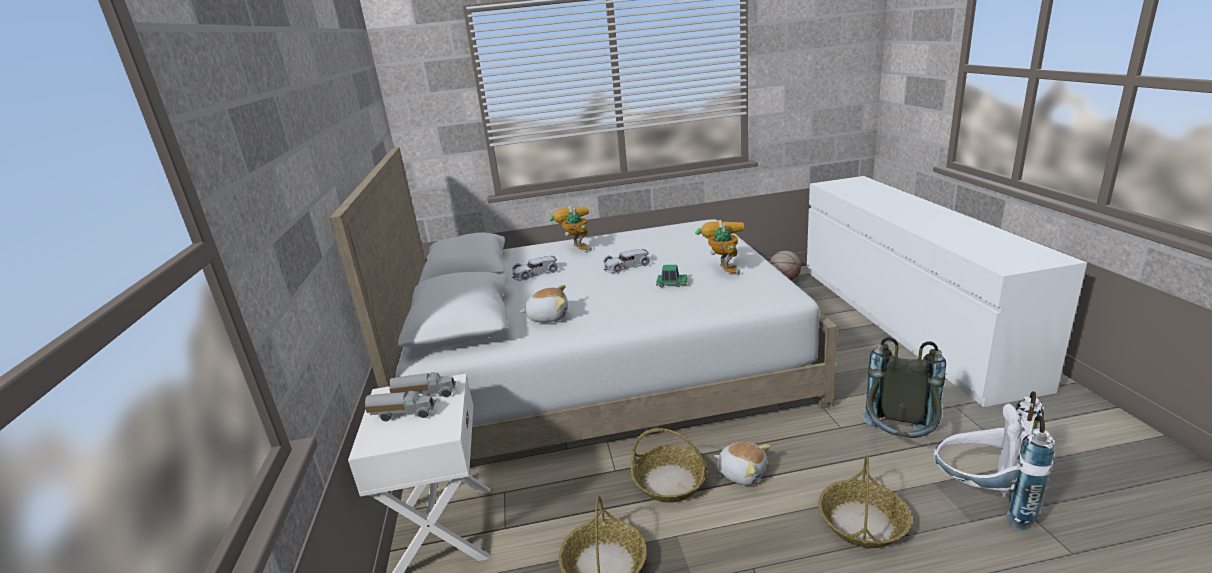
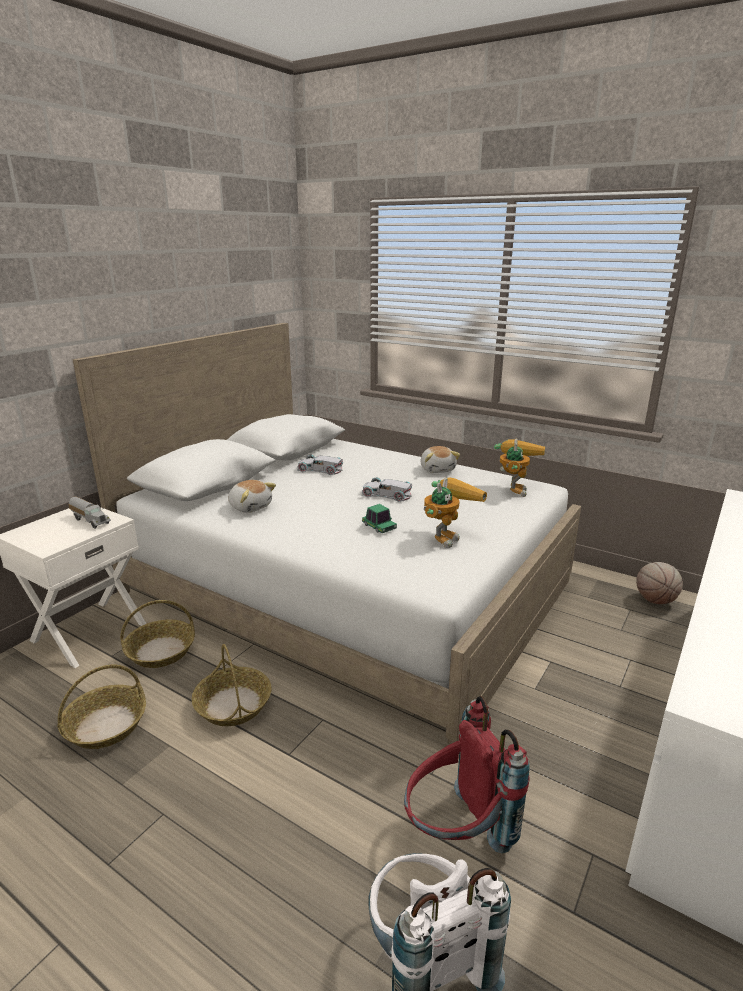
camera: 40 degrees right, 0 degrees up
toy truck [365,391,436,421] -> none
toy robot [549,206,592,251] -> toy robot moved to [494,439,545,497]
plush toy [714,442,771,485] -> plush toy moved to [421,446,460,473]
basket [818,455,912,548] -> basket moved to [120,600,195,668]
grey backpack [861,337,946,438] -> red backpack [404,696,530,854]

